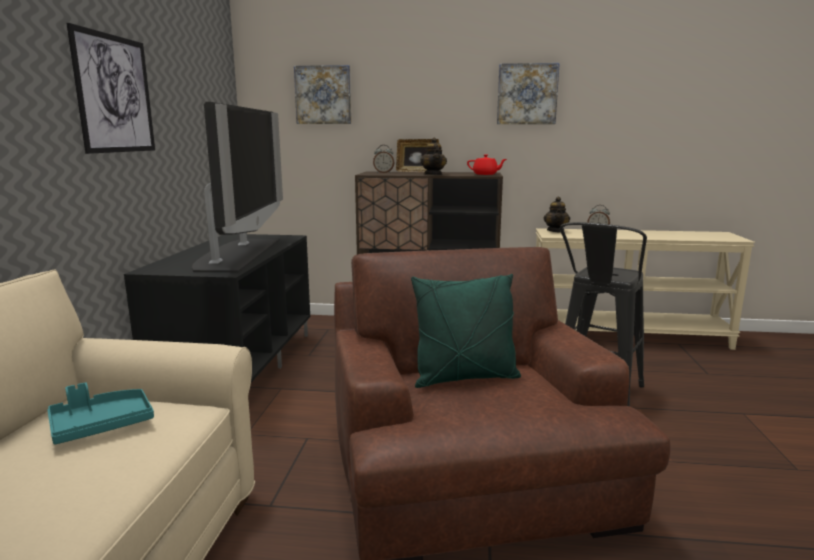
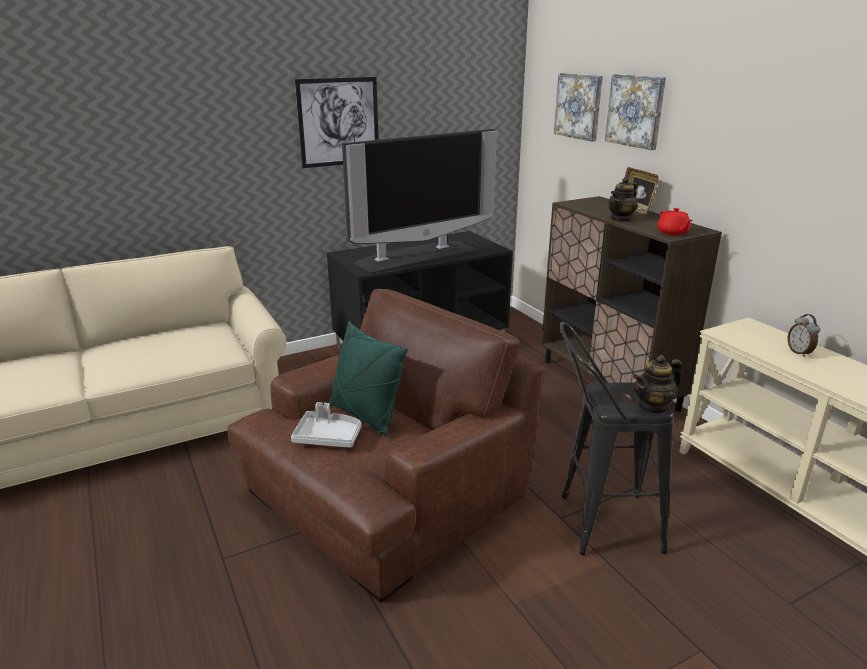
camera: 55 degrees right, 10 degrees up
turquoise tray [47,383,154,444] -> none
alarm clock [373,145,394,173] -> none
picture [497,63,560,124] -> picture moved to [605,74,666,150]
teapot [543,197,570,233] -> teapot moved to [633,355,682,414]
none -> grey tray [291,402,361,448]

